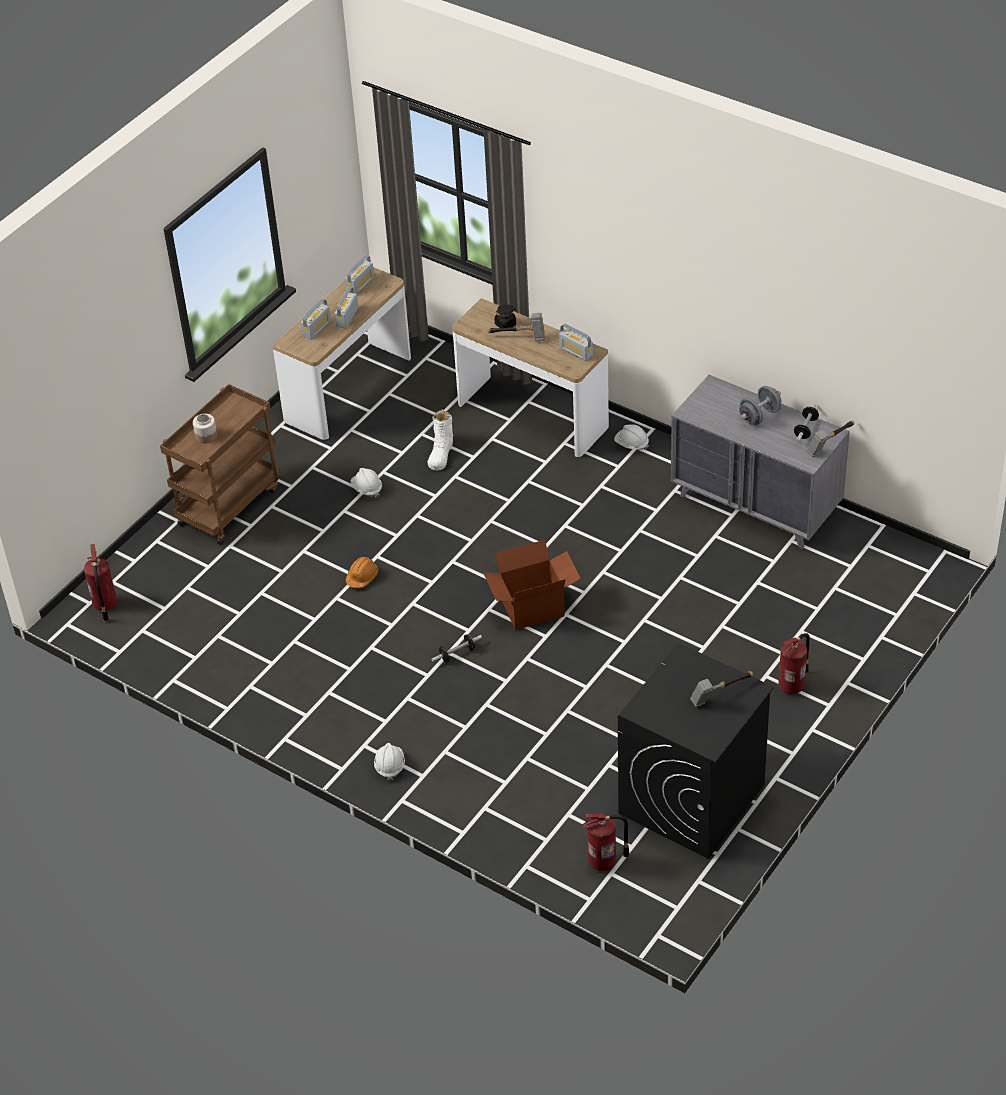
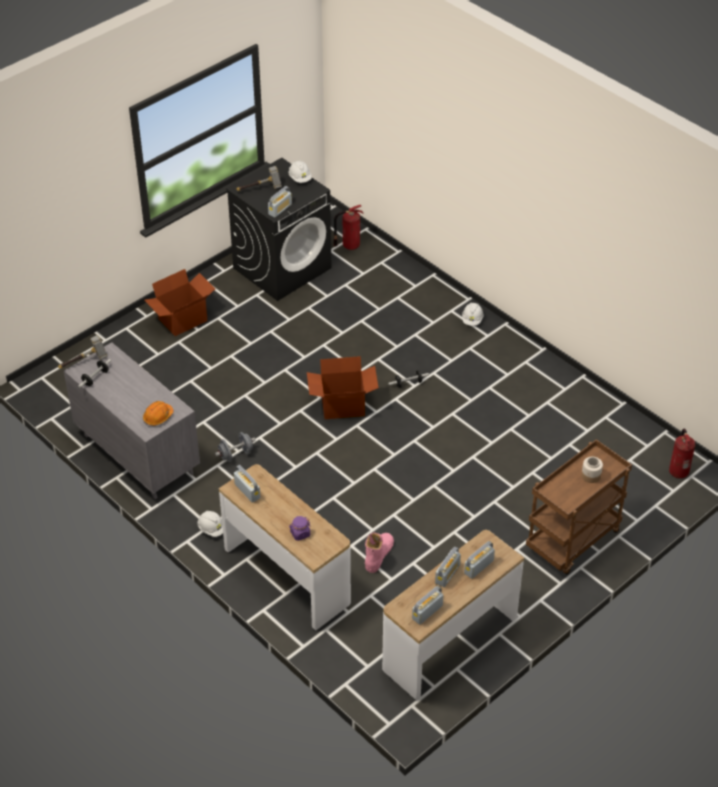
camera: 170 degrees left, 0 degrees up
orange hard hat [346,557,378,588] -> orange hard hat moved to [143,401,173,426]
white hard hat [350,468,382,498] -> white hard hat moved to [289,160,312,183]
white boot [428,410,453,471] -> pink boot [365,532,394,573]
hammer [487,313,545,341] -> none
black jar [494,304,516,328] -> purple jar [289,516,311,541]
grey dumbbell [739,386,781,425] -> grey dumbbell moved to [215,432,256,462]
fire extinguisher [778,633,810,694] -> cardboard box [144,269,215,336]
none -> radio [268,186,292,218]

